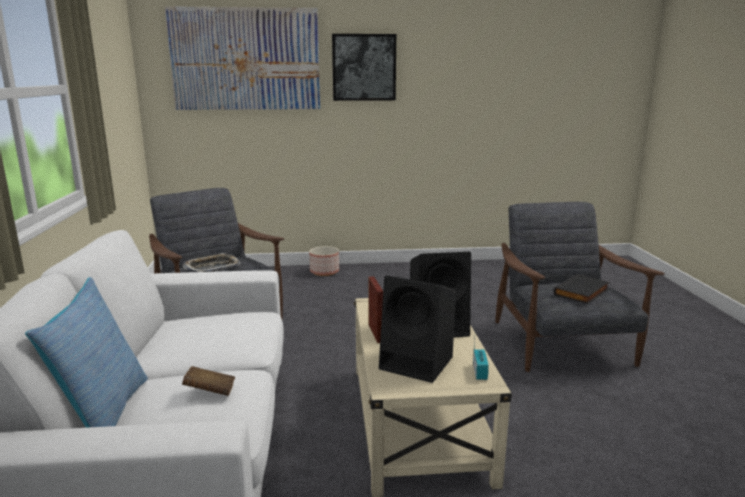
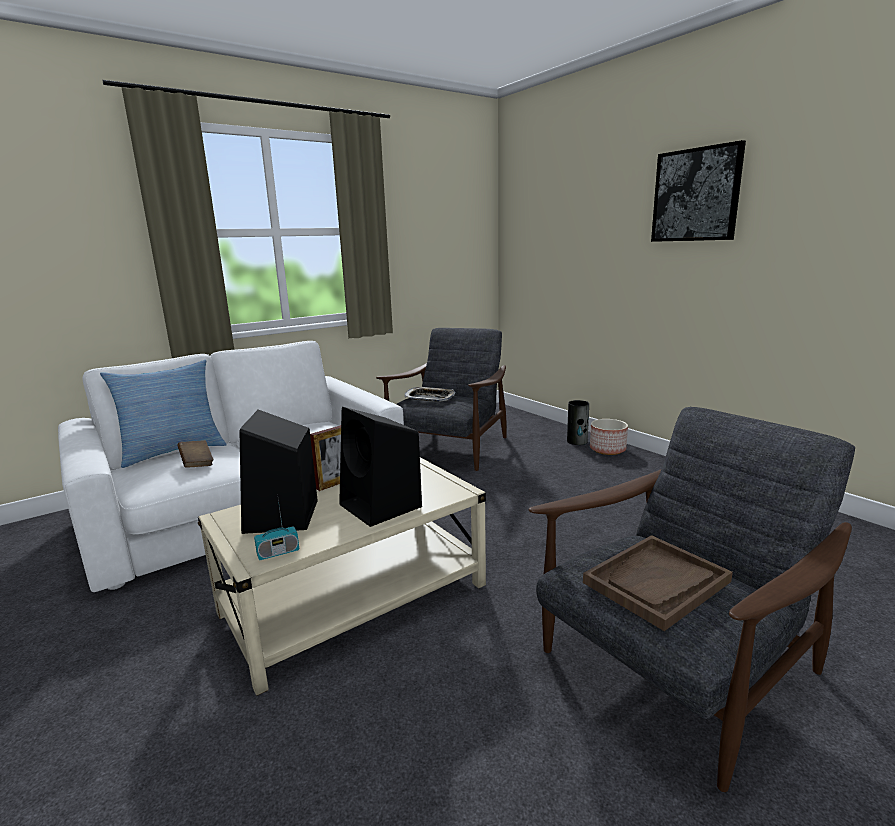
camera: 60 degrees right, 0 degrees up
picture [165,6,320,110] -> none
black book [554,274,609,304] -> brown tray [583,535,733,631]
none -> vase [567,400,589,445]

